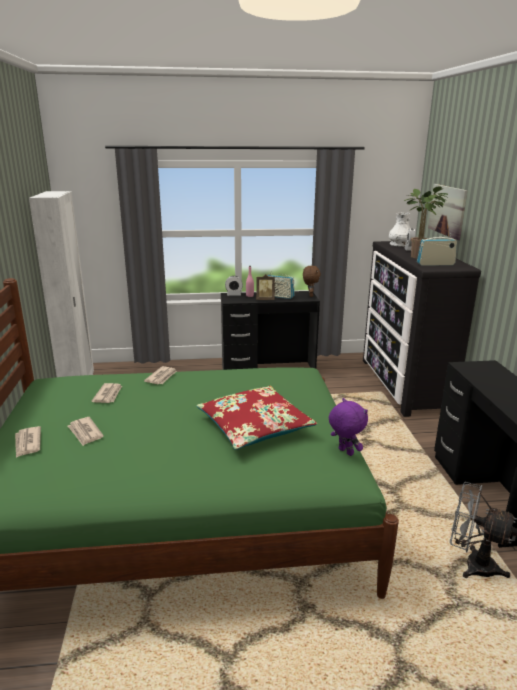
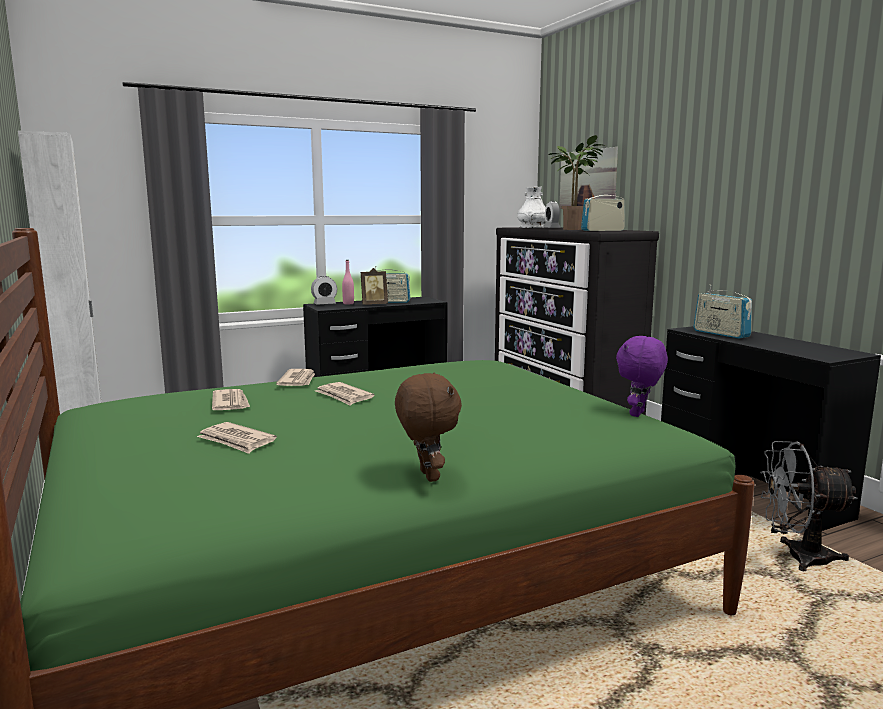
camera: 20 degrees left, 10 degrees down
newspaper [15,426,41,458] -> newspaper moved to [315,382,374,406]
red pillow [196,386,317,450] -> none
brown plush toy [303,266,321,297] -> brown plush toy moved to [395,373,462,482]
purple plush toy [329,398,368,456] -> purple plush toy turned 90 degrees counterclockwise [616,336,668,417]
none -> radio [694,285,752,339]

